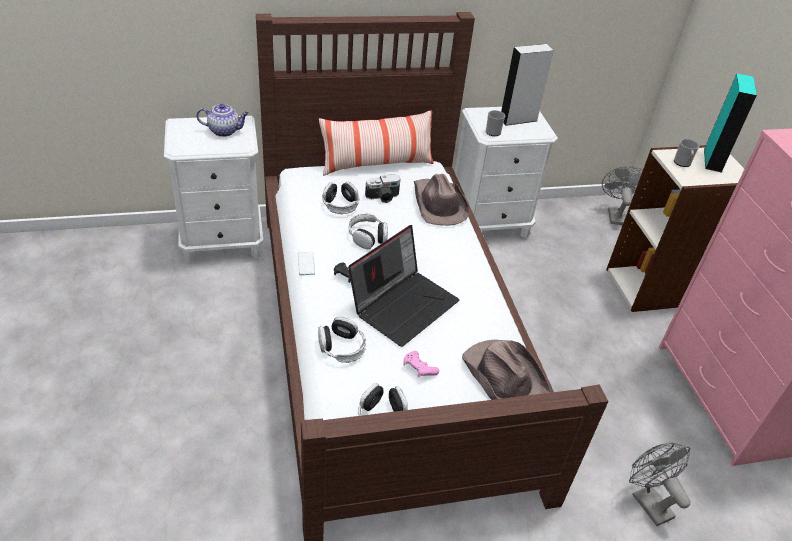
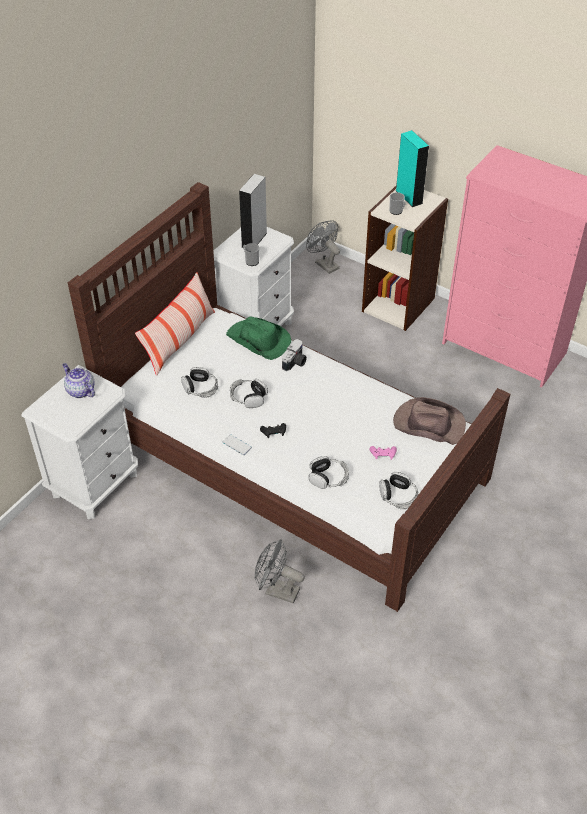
camera: 40 degrees left, 5 degrees up
teapot [196,104,249,137] -> teapot turned 90 degrees counterclockwise [62,363,95,398]
laptop [348,225,459,347] -> none
camera [365,174,400,203] -> camera moved to [282,339,307,371]
brown hat [414,174,469,226] -> green hat [226,317,291,360]
grey fan [629,443,691,526] -> grey fan moved to [255,539,305,603]

